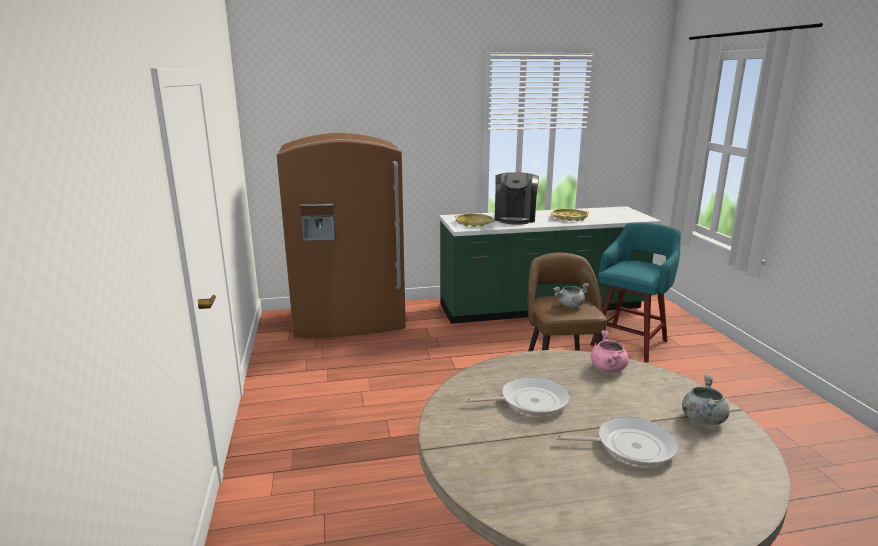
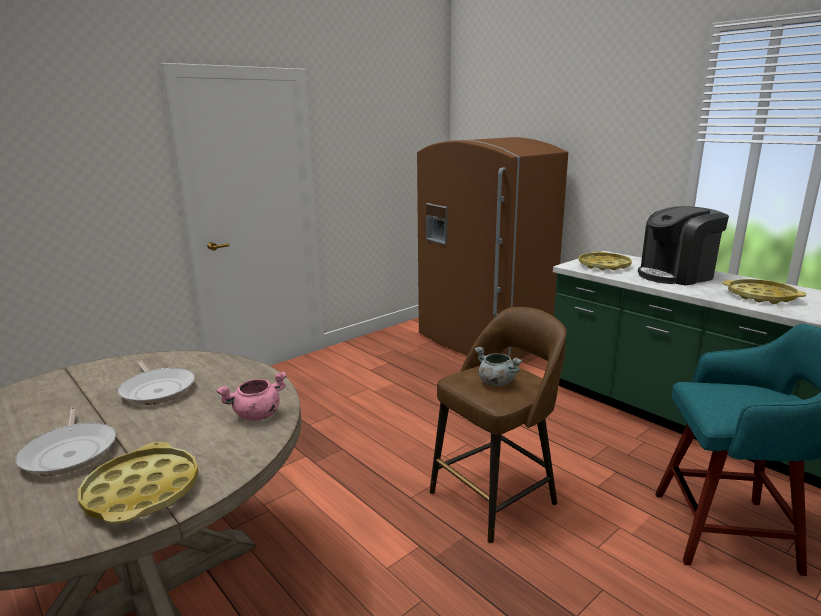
camera: 60 degrees right, 0 degrees up
grey cooking pot [682,375,730,425] -> yellow tray [78,442,199,524]

